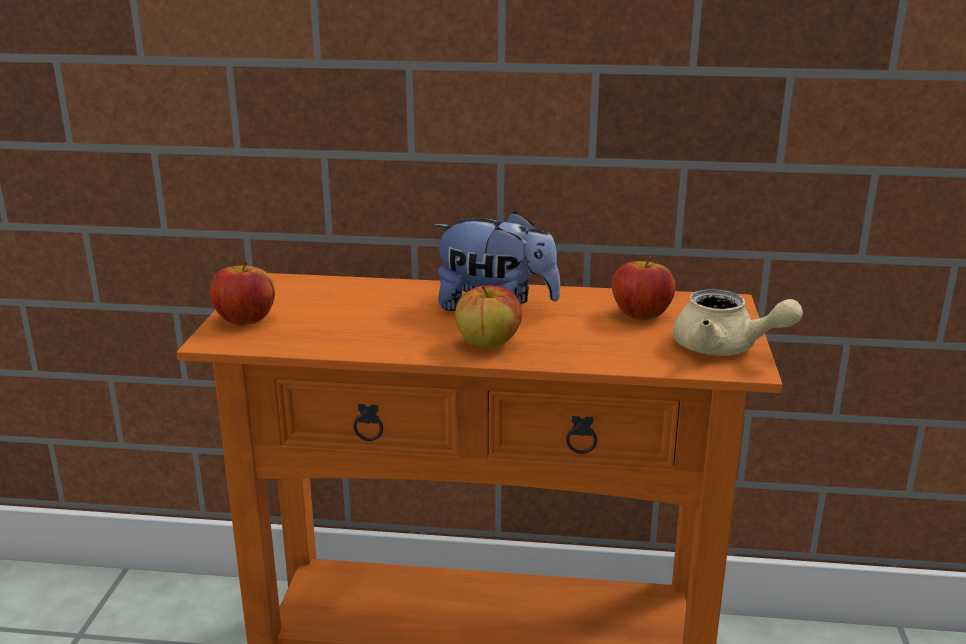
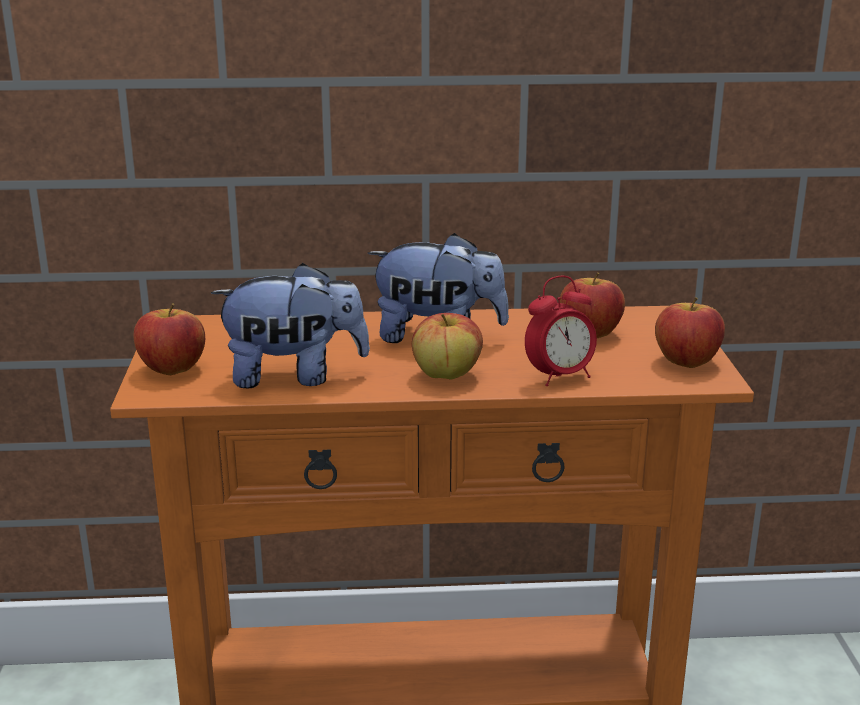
camera: 10 degrees left, 0 degrees up
beige teapot [673,289,803,356] -> apple [655,297,725,368]
none -> plush toy [211,263,370,388]
none -> alarm clock [525,275,597,387]

